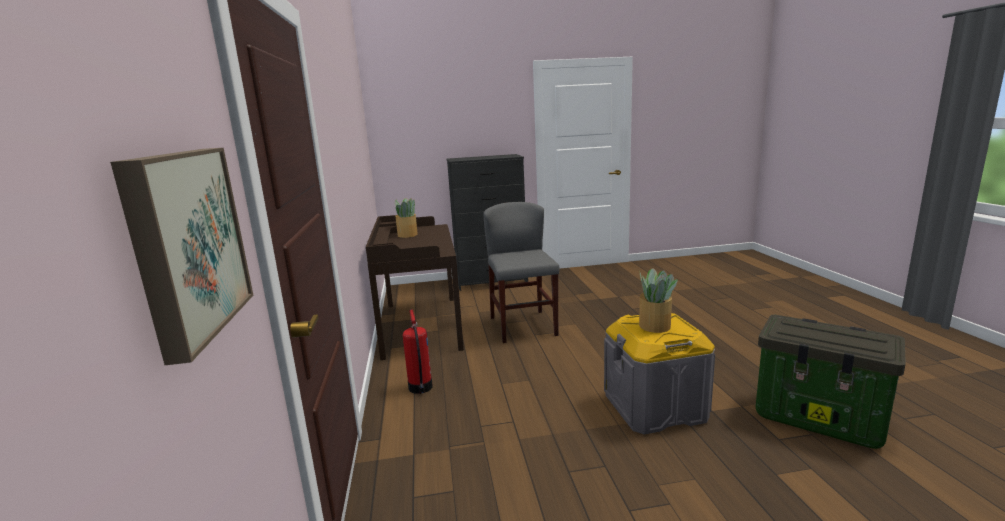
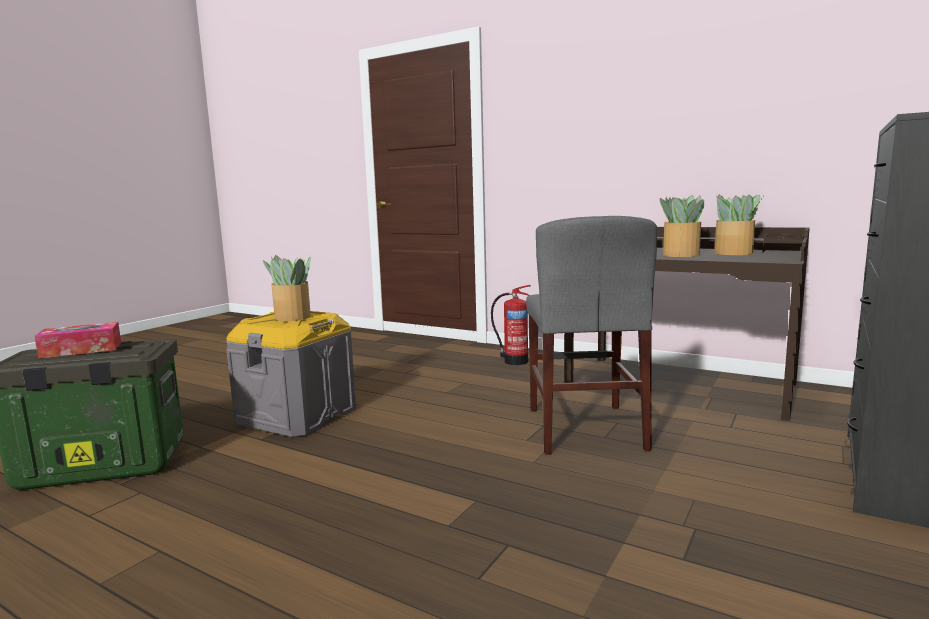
camera: 130 degrees right, 5 degrees down
picture [110,148,253,365] -> none
grey chair [483,202,559,343] -> grey chair turned 60 degrees clockwise [526,216,657,455]
none -> tissue box [34,322,121,359]
none -> potted plant [660,195,704,257]

